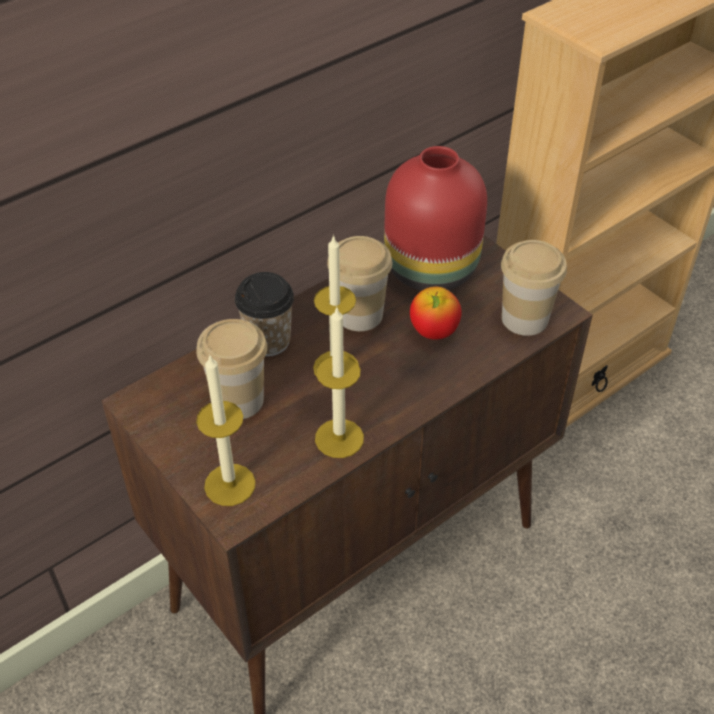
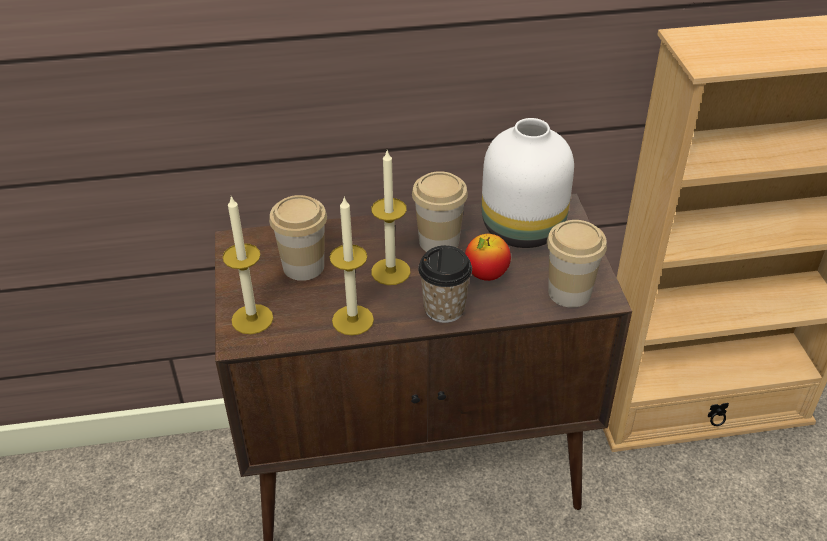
camera: 30 degrees right, 5 degrees down
cup [235,272,294,356] -> cup moved to [418,245,472,323]
red vase [384,146,487,291] -> white vase [482,118,574,248]

